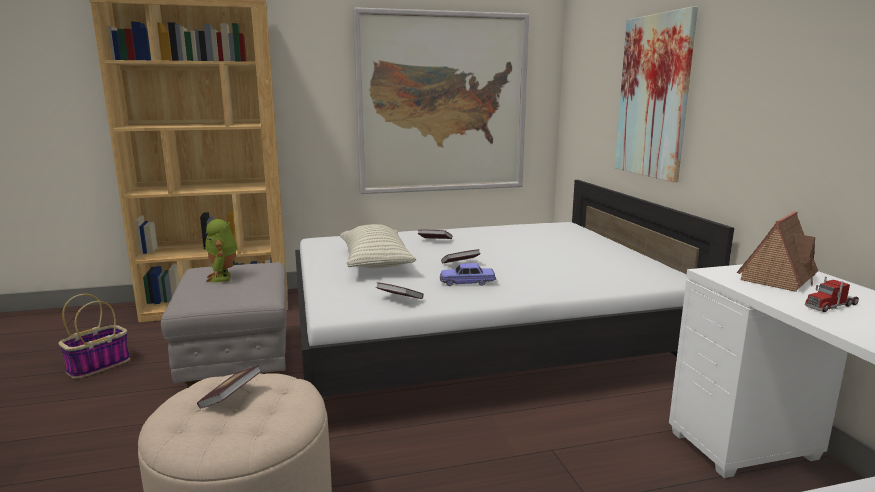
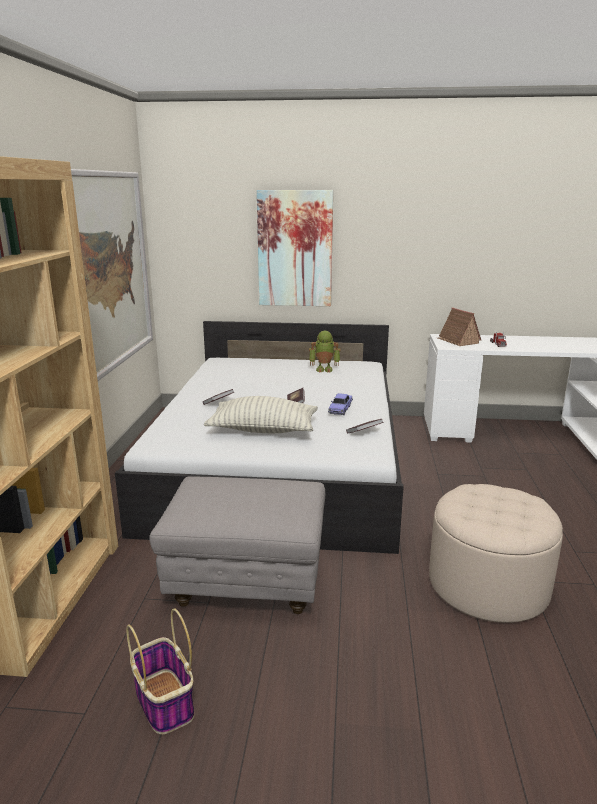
camera: 70 degrees left, 5 degrees up
book [197,365,262,409] -> none
toy robot [205,219,238,282] -> toy robot moved to [309,331,340,373]

